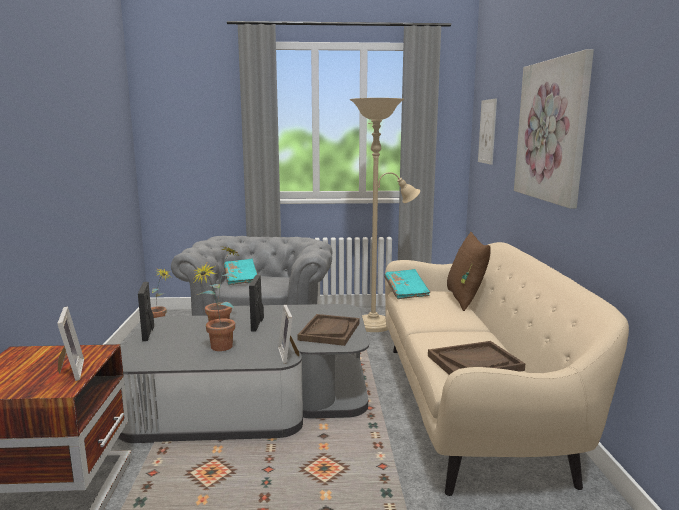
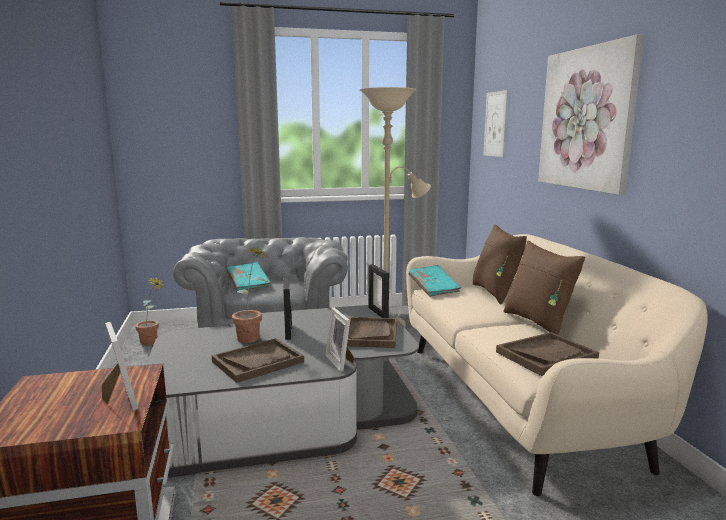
camera: 10 degrees left, 0 degrees up
picture frame [138,282,154,341] -> picture frame moved to [368,264,389,318]
potted plant [193,263,235,351] -> brown tray [212,338,304,383]
none -> brown pillow [504,241,585,335]

